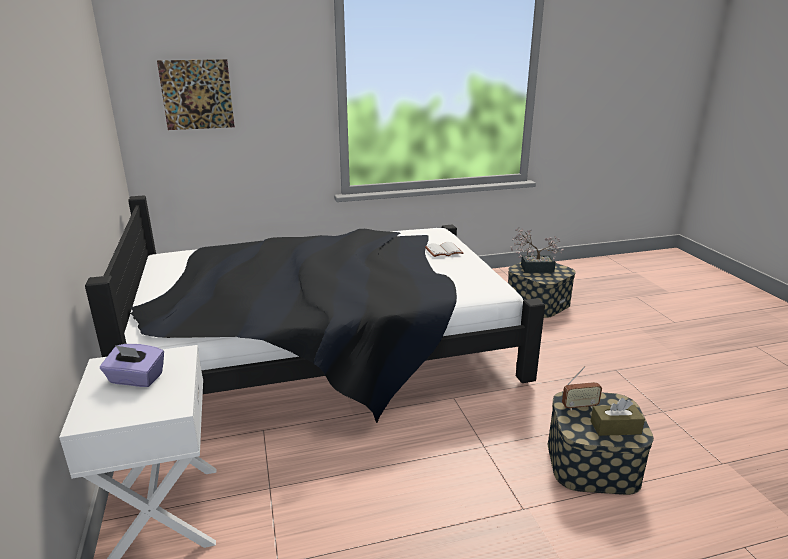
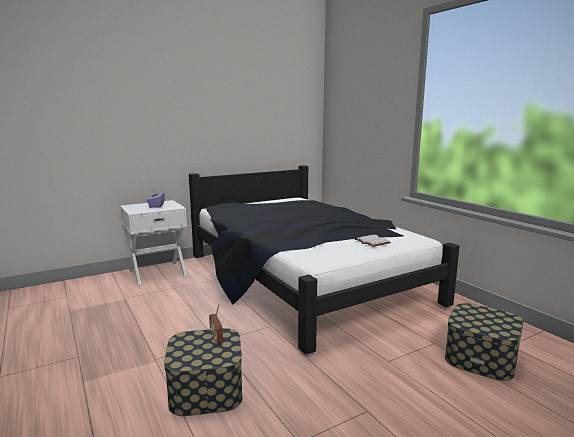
camera: 75 degrees right, 10 degrees down
picture [157,59,235,130] -> none
potted plant [511,227,564,273] -> none
brown tissue box [591,398,645,436] -> none

